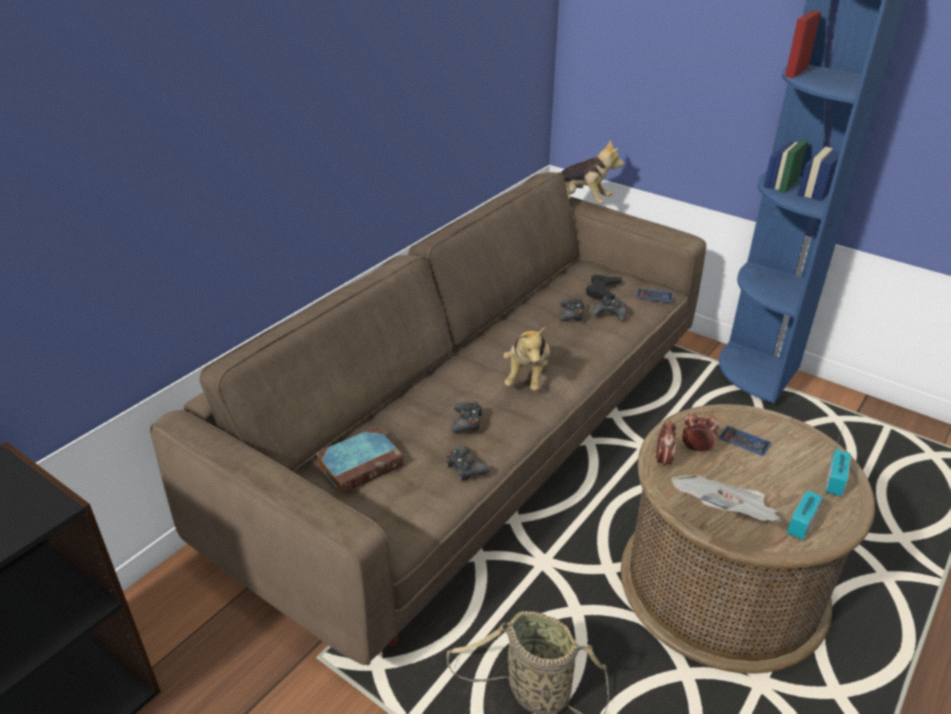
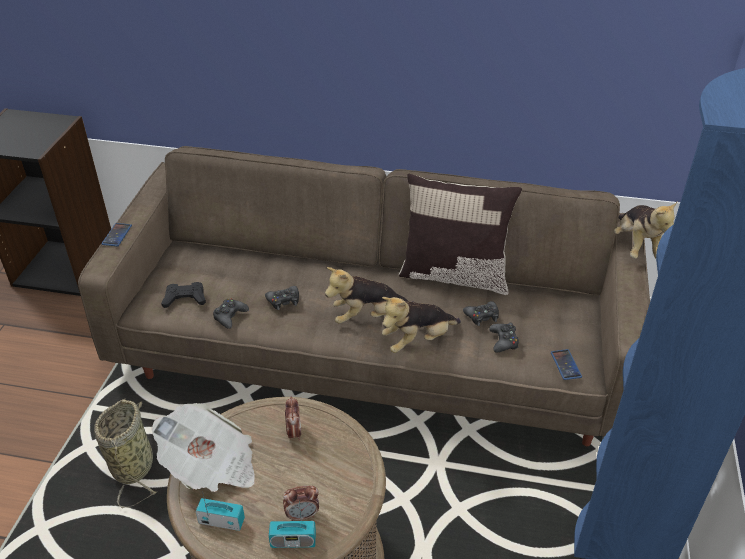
camera: 65 degrees right, 5 degrees up
book [315,427,404,494] -> none
black game controller [586,274,622,300] -> black game controller moved to [161,282,206,308]
alarm clock [656,419,676,469] -> alarm clock moved to [283,486,319,521]
phone [719,426,771,456] -> phone moved to [102,223,132,247]
none -> plush toy [382,297,461,353]
none -> pillow [399,174,522,295]

